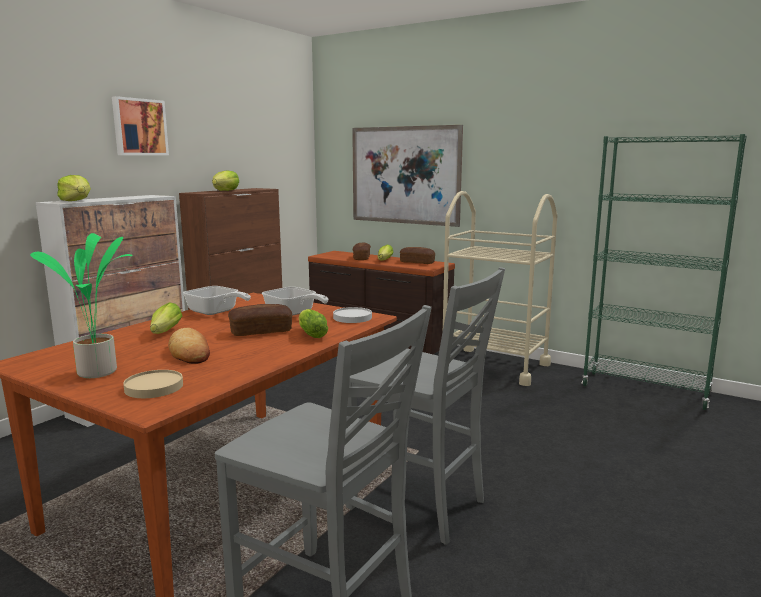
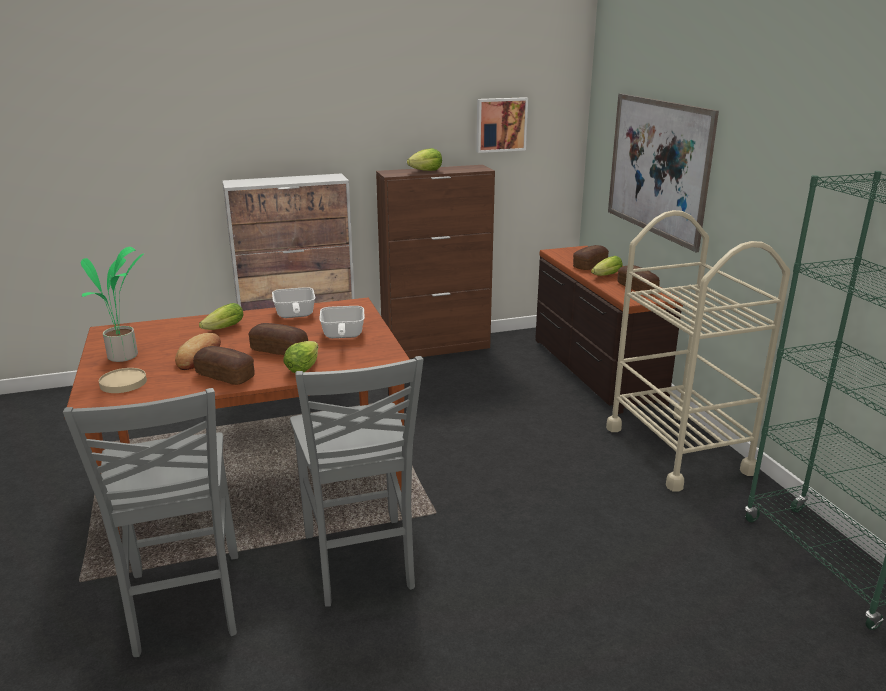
camera: 40 degrees right, 10 degrees up
lettuce [57,175,91,201] -> none
picture [112,96,169,155] -> picture moved to [476,97,528,153]
white plate [333,307,372,323] -> none
none -> bread [193,346,255,385]

